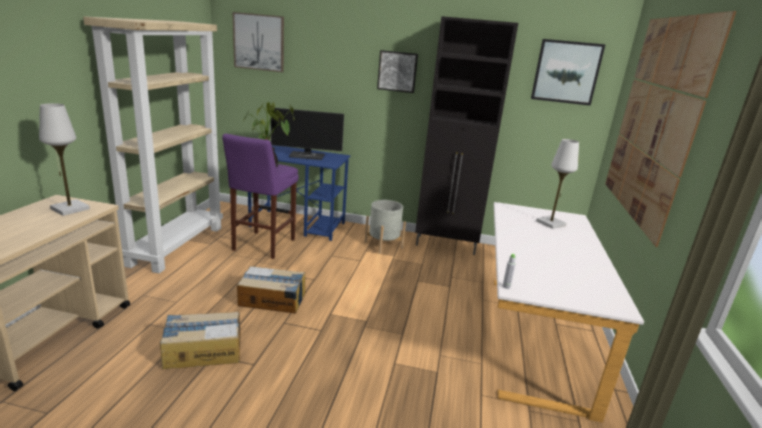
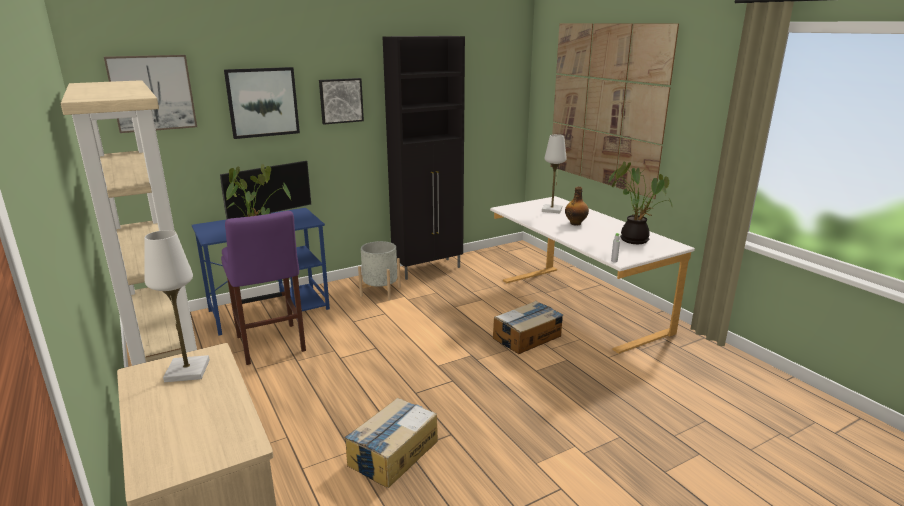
camera: 40 degrees left, 0 degrees up
cardboard box [237,266,305,313] -> cardboard box moved to [493,301,563,354]
picture [531,39,606,106] -> picture moved to [224,67,300,139]
none -> bottle [565,187,589,226]
none -> potted plant [608,161,672,244]

